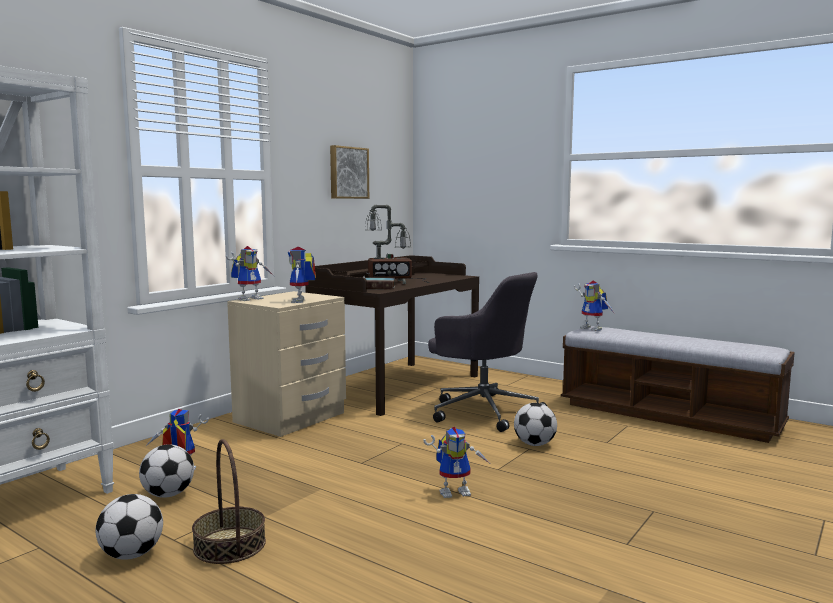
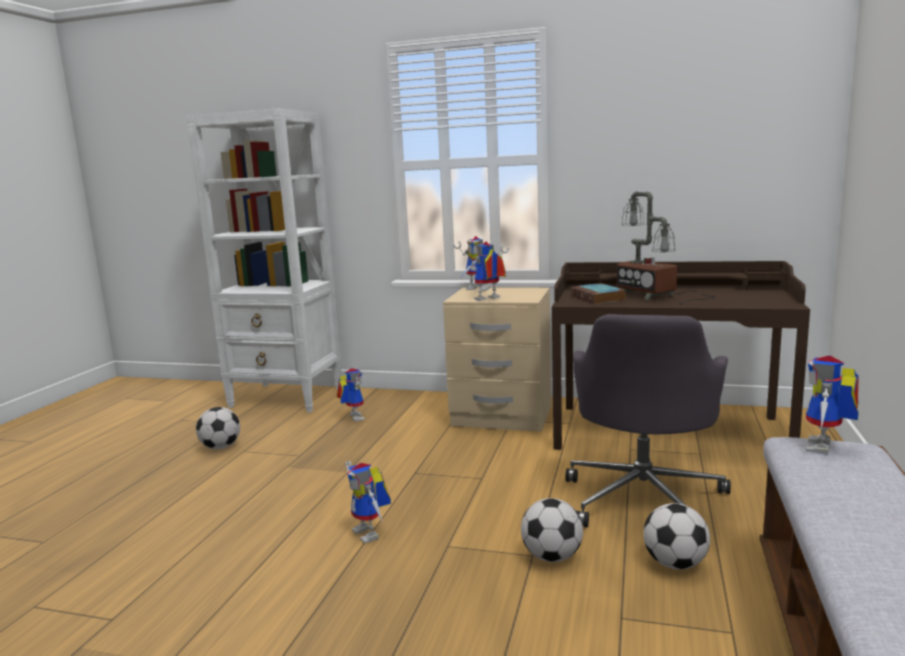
camera: 70 degrees right, 5 degrees up
football [139,444,194,498] -> football moved to [643,503,710,570]
basket [192,439,266,564] -> none
picture [330,145,369,199] -> none

